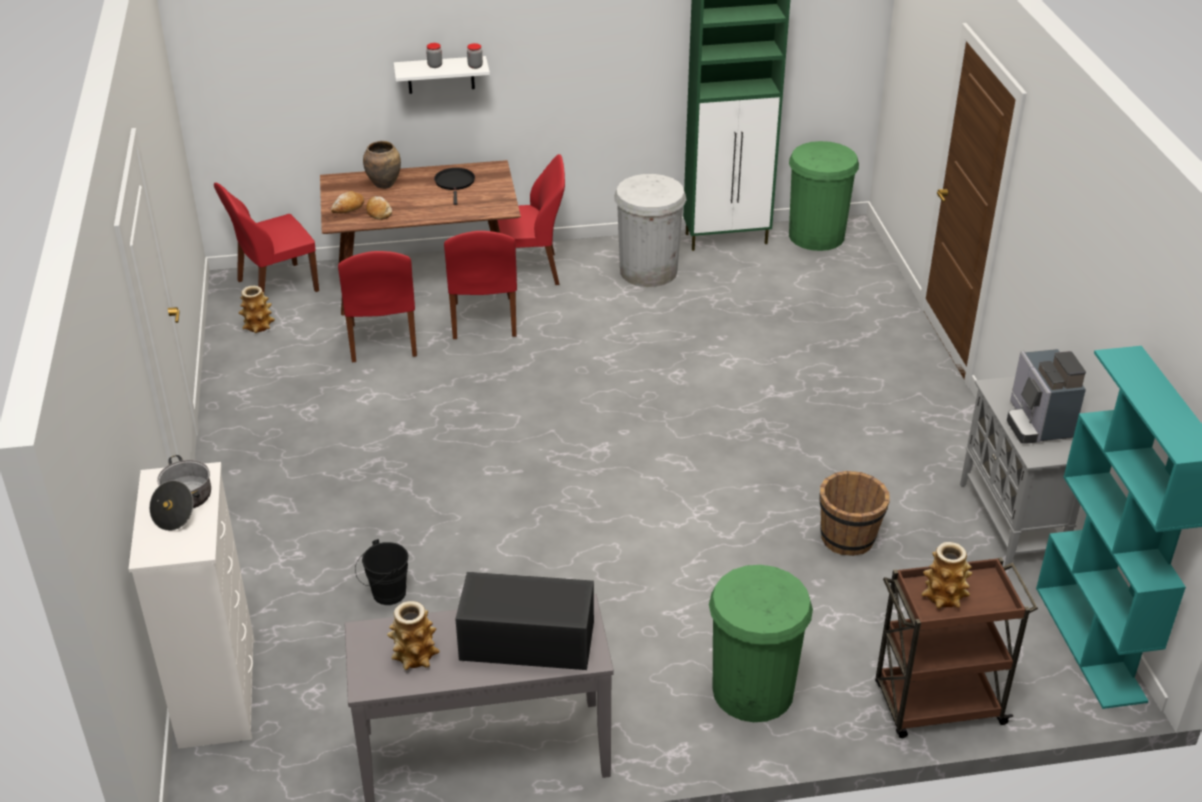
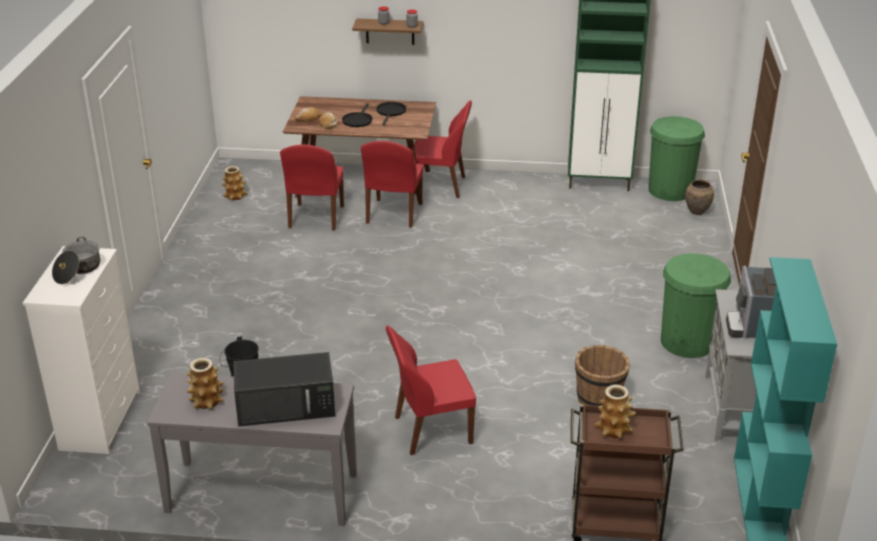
camera: 15 degrees right, 5 degrees down
red chair [214,183,319,292] -> red chair moved to [386,325,476,455]
brown vase [363,141,401,189] -> brown vase moved to [685,180,714,215]
white shelf [394,56,490,94] -> brown shelf [352,19,424,45]
black microwave [455,572,594,670] -> black microwave turned 150 degrees clockwise [233,352,335,427]
white trash can [614,174,686,287] -> none
green trash can [709,565,813,722] -> green trash can moved to [661,253,731,358]
none -> black frying pan [342,103,372,127]

